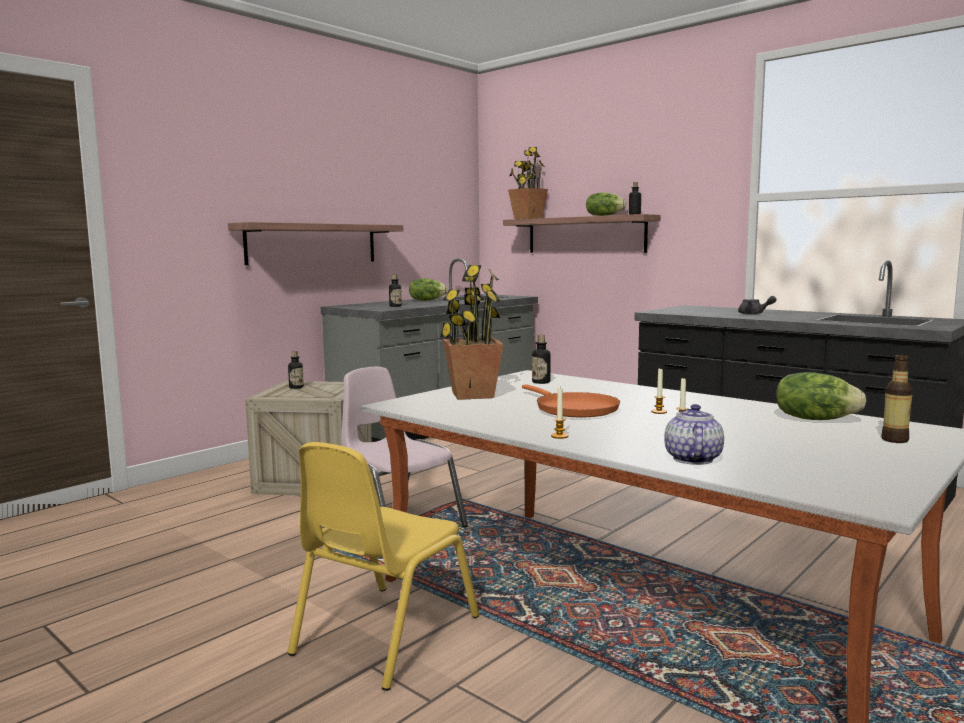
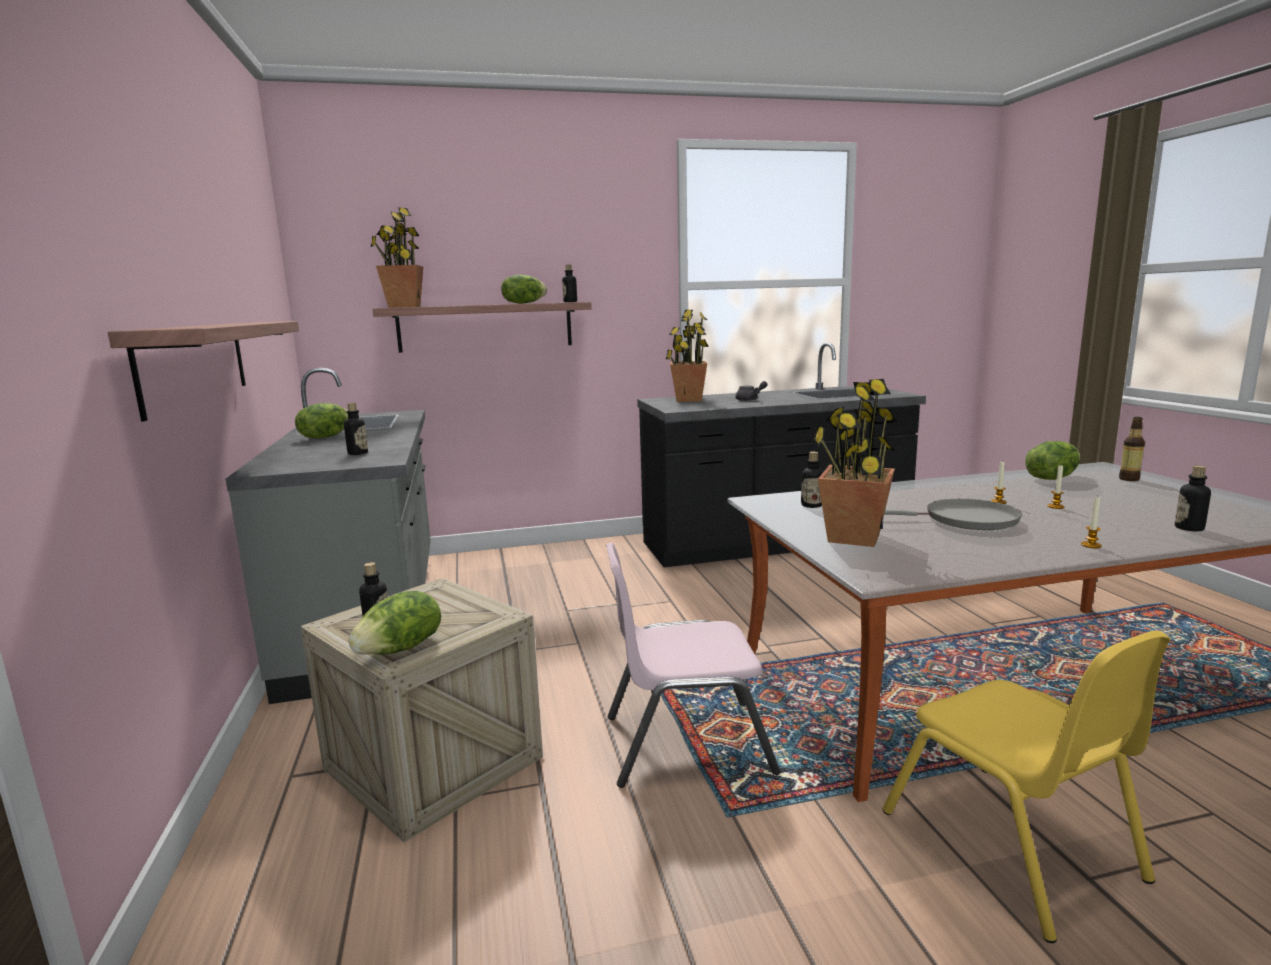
camera: 55 degrees left, 5 degrees up
orange frying pan [522,384,620,417] -> grey frying pan [884,499,1022,530]
teapot [664,404,724,465] -> bottle [1175,466,1211,531]
none -> lettuce [348,591,441,655]
none -> potted plant [666,310,709,402]

